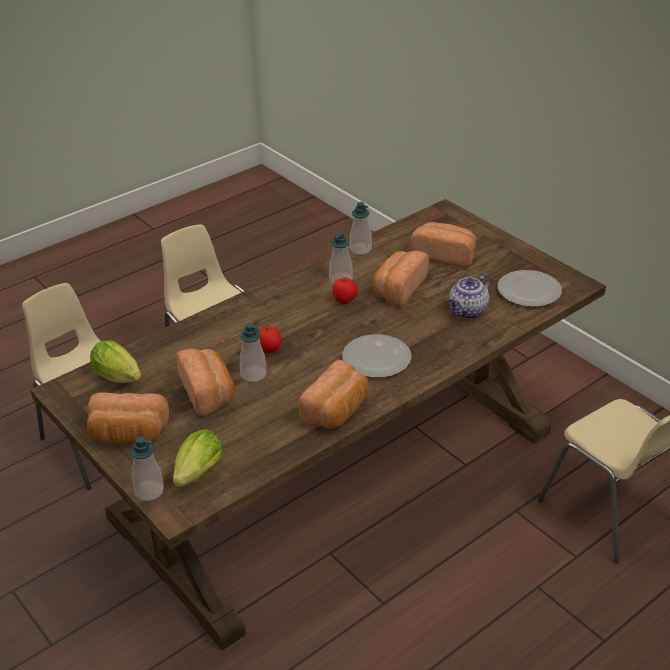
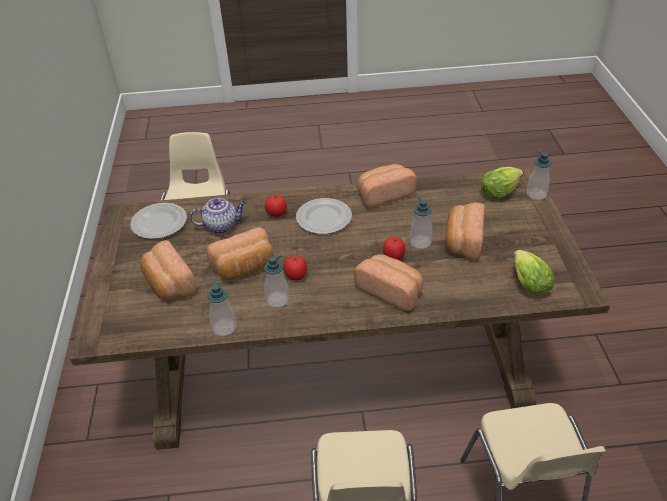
camera: 145 degrees left, 5 degrees up
bread [87,392,169,445] -> bread moved to [354,254,424,311]
none -> tomato [265,194,287,217]

